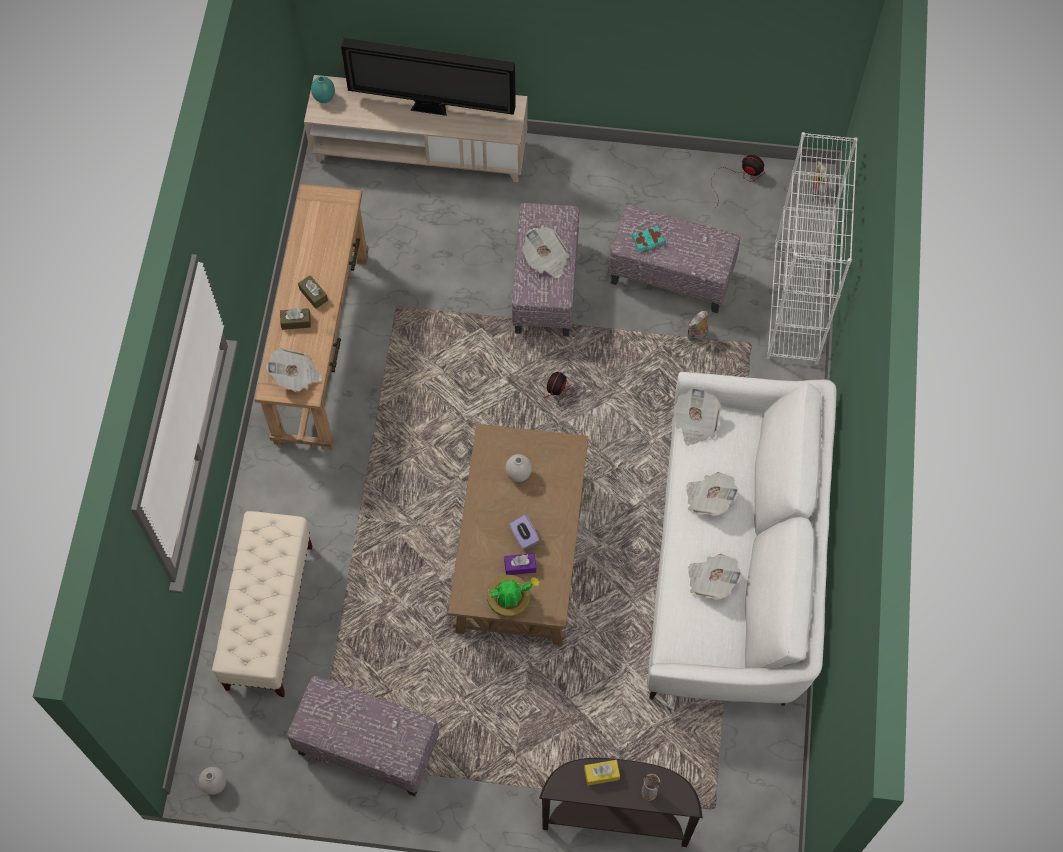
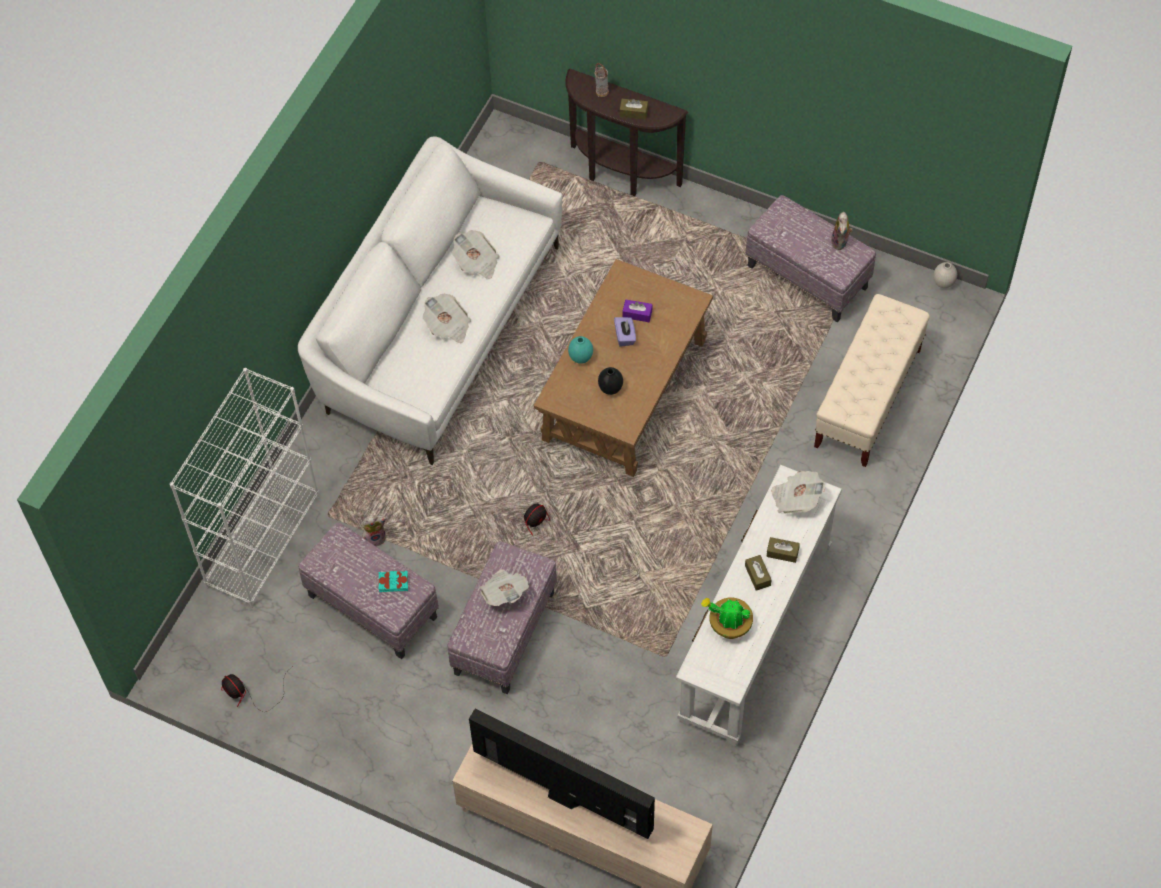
camera: 160 degrees left, 5 degrees down
brown console table [254,184,369,450] -> white console table [676,465,842,746]
turquoise vase [311,76,335,103] -> turquoise vase moved to [568,336,593,364]
potted plant [487,575,539,617] -> potted plant moved to [701,598,753,639]
white vase [505,454,532,482] -> black vase [598,367,623,395]
yellow tissue box [584,760,620,786] -> brown tissue box [619,99,648,120]
newspaper [672,387,721,445] -> none
plush toy [811,161,829,200] -> plush toy moved to [831,212,853,250]

